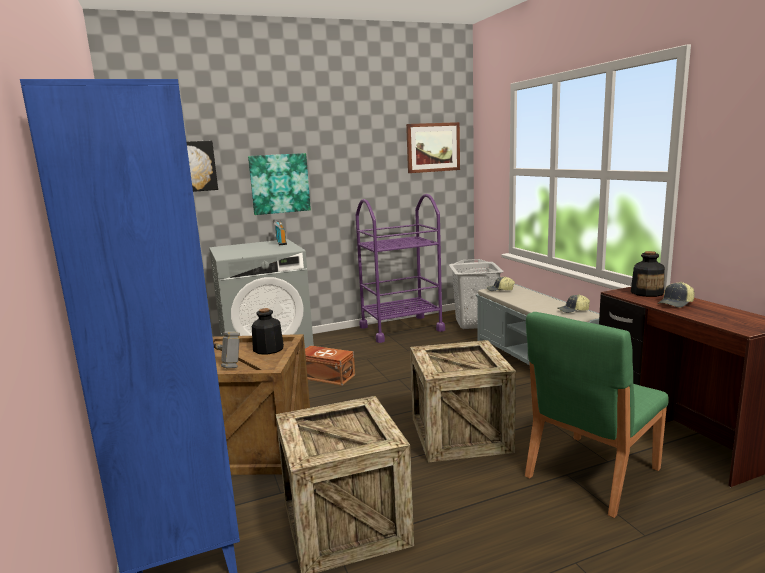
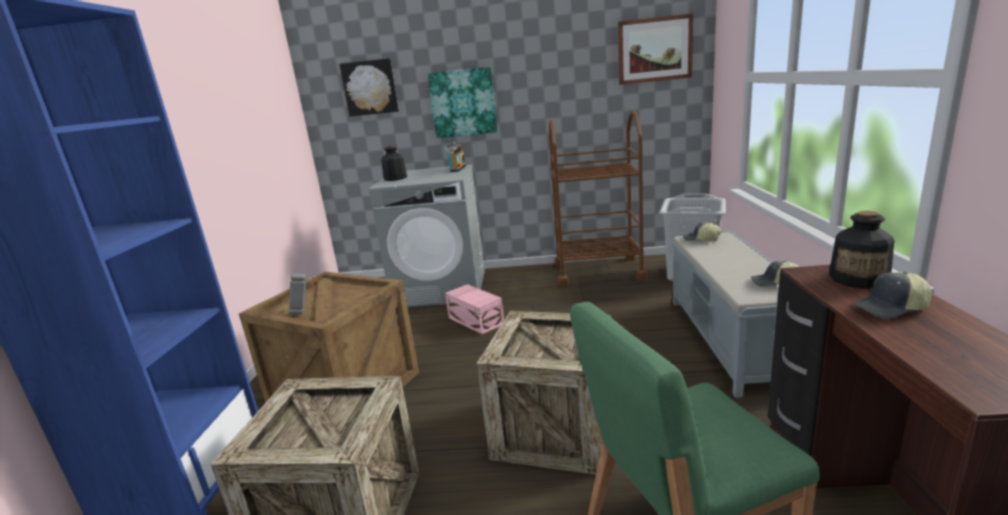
camera: 25 degrees right, 5 degrees up
bottle [252,308,284,355] -> bottle moved to [381,145,407,181]
brown storage box [305,345,355,386] -> pink storage box [445,284,504,335]
purple cart [356,194,445,343] -> brown cart [549,110,647,287]

